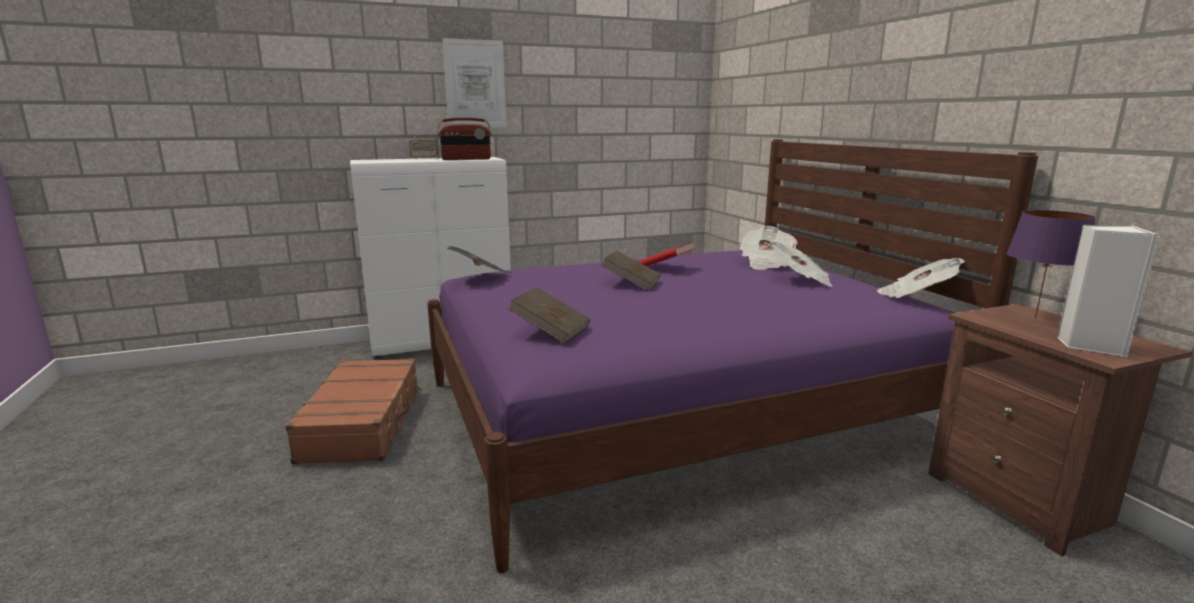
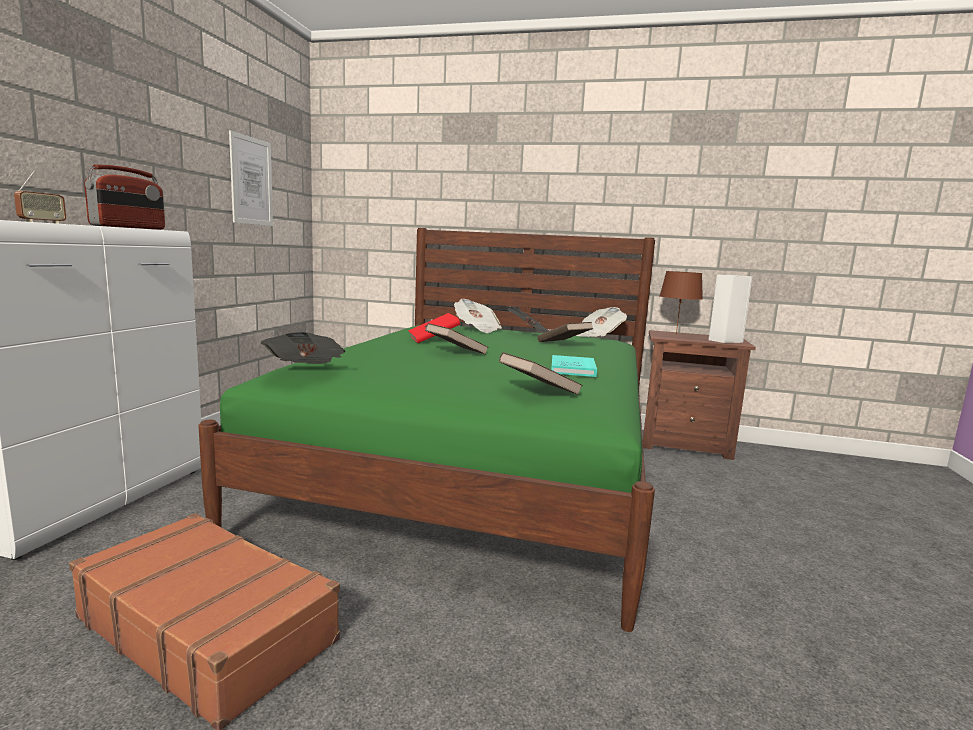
camera: 55 degrees left, 5 degrees down
purple bed [427,139,1038,573] -> green bed [198,228,655,632]
picture [442,38,507,127] -> picture moved to [229,130,273,226]
purple table lamp [1007,210,1095,319] -> brown table lamp [660,271,703,335]
none -> brown book [537,322,594,342]
none -> turquoise book [551,355,597,377]

